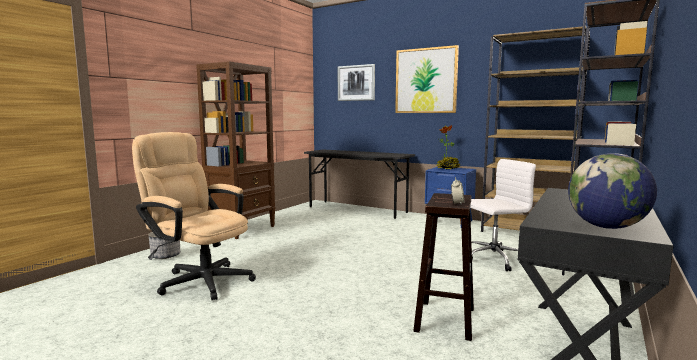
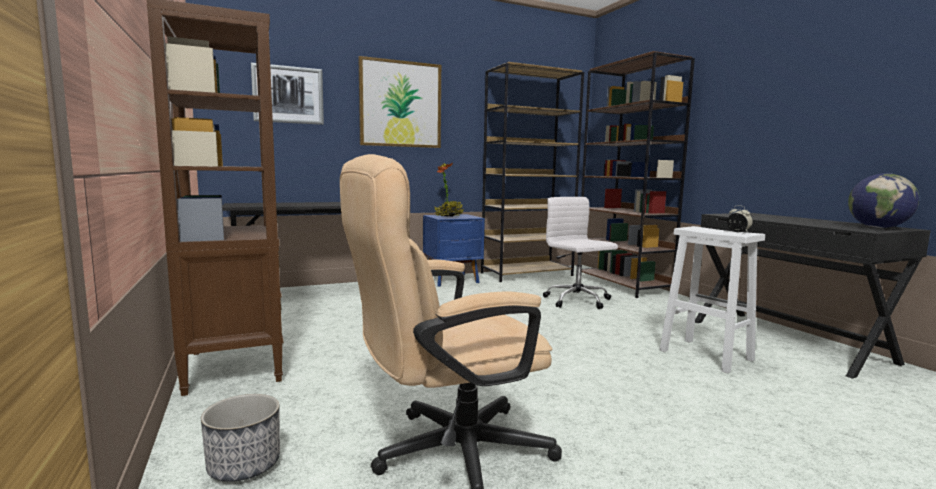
camera: 55 degrees left, 0 degrees up
brown stool [413,193,474,341] -> white stool [659,226,765,374]
white office chair [470,159,536,271] -> white office chair turned 45 degrees counterclockwise [543,197,618,309]

